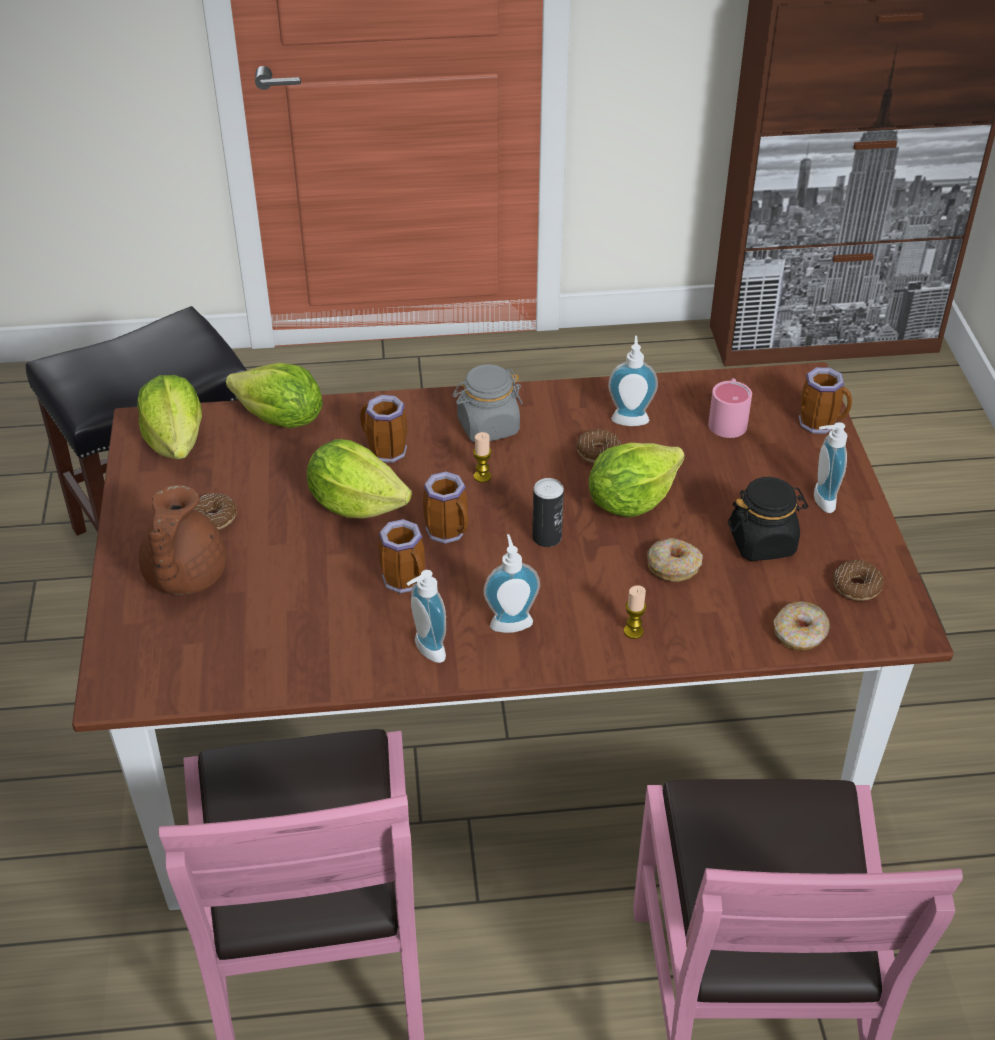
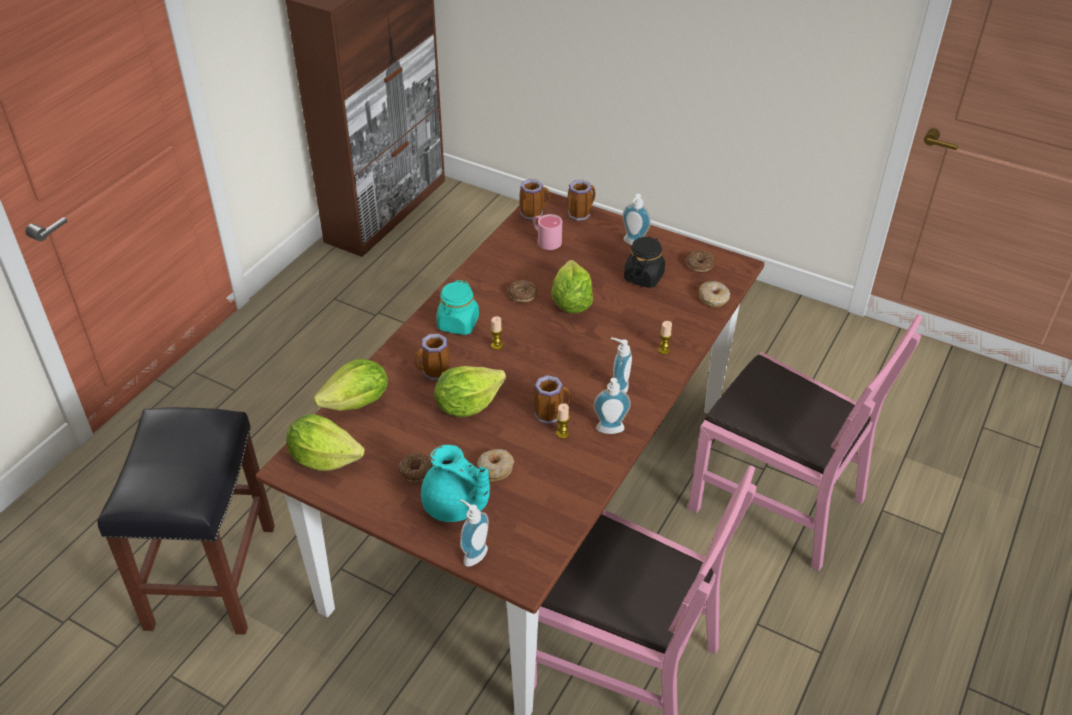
camera: 55 degrees left, 0 degrees up
brown teapot [139,485,227,595] -> turquoise teapot [421,445,490,522]
mug [423,471,468,544] -> mug moved to [519,179,550,220]
grey jar [452,364,523,442] -> turquoise jar [436,280,479,335]
can [532,478,564,547] -> none
soap dispenser [608,336,658,426] -> soap dispenser moved to [460,499,489,567]
donut [647,538,703,582] -> donut moved to [477,449,514,481]
none -> candle [556,403,570,439]

